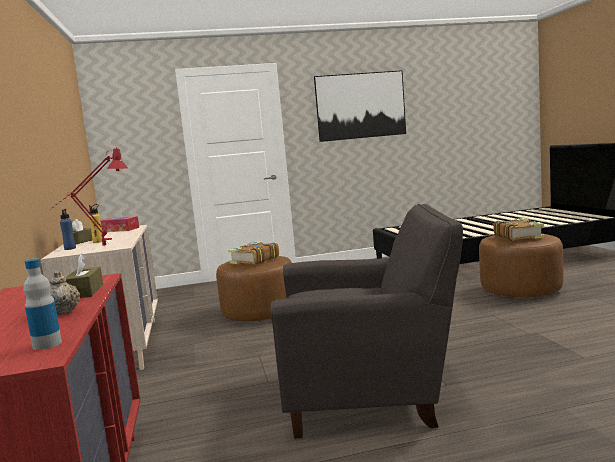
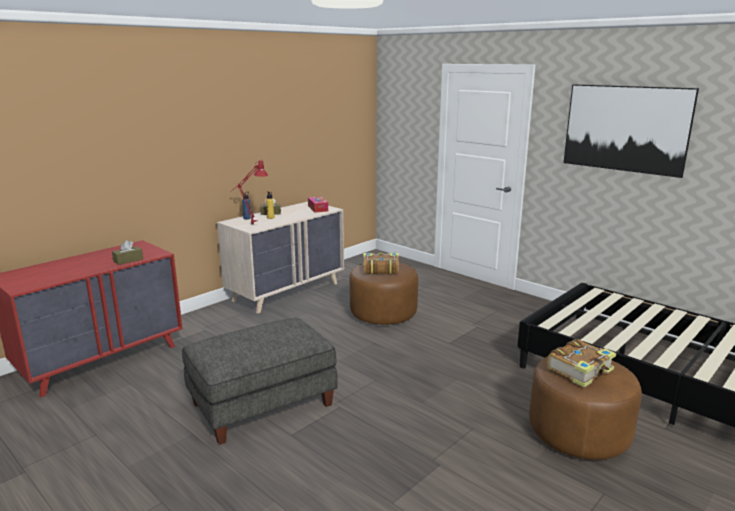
camera: 55 degrees right, 10 degrees up
bottle [23,258,62,350] -> none
beige teapot [50,271,80,315] -> none
grey armchair [270,204,463,439] -> grey ottoman [182,318,338,445]

